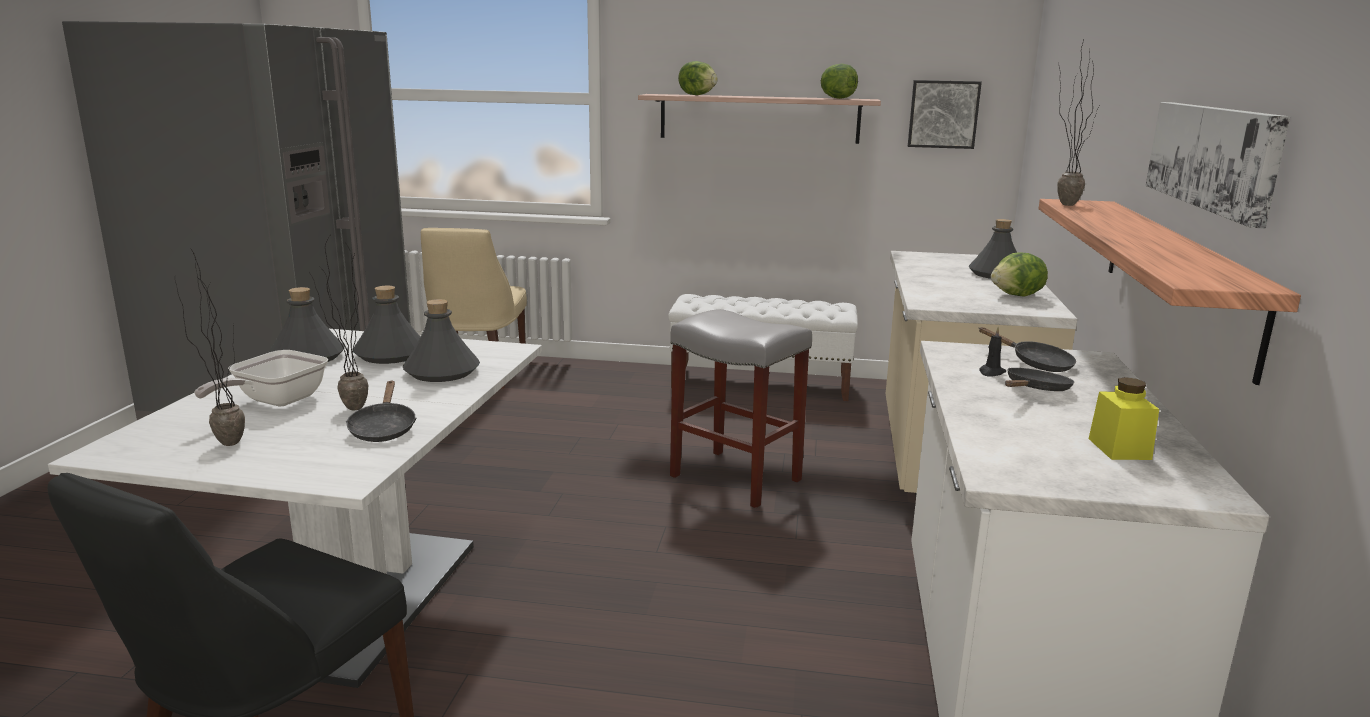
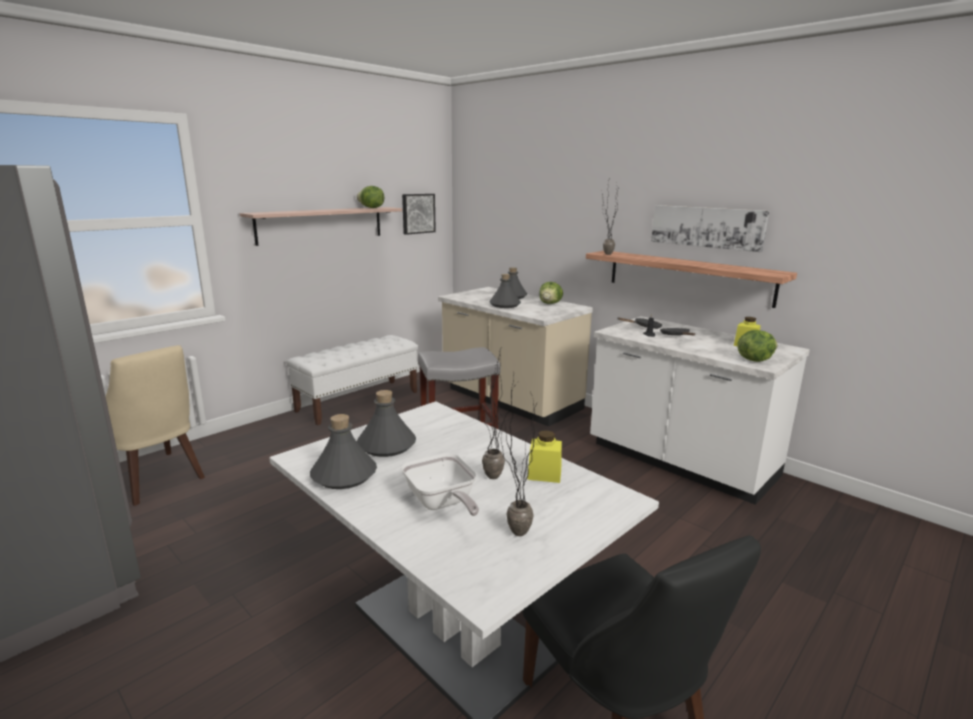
camera: 55 degrees left, 0 degrees up
black frying pan [346,380,416,442] -> yellow jar [527,430,562,483]
grey bottle [403,299,480,382] -> grey bottle moved to [489,274,521,308]
lettuce [678,61,718,95] -> lettuce moved to [737,330,778,362]

